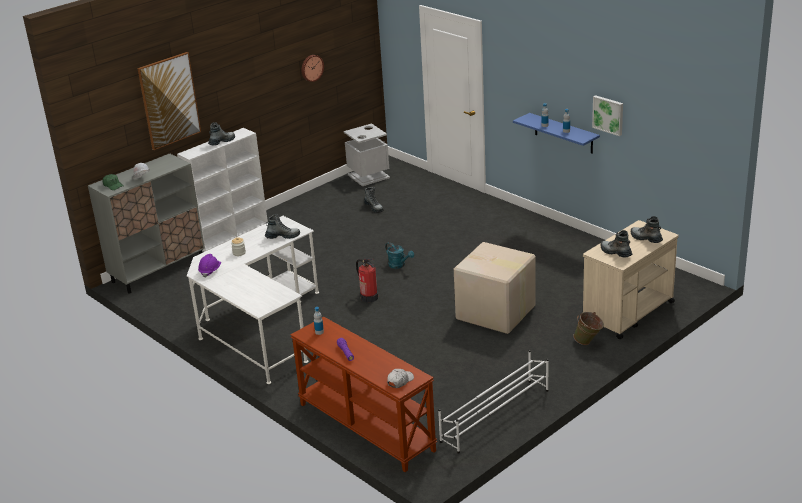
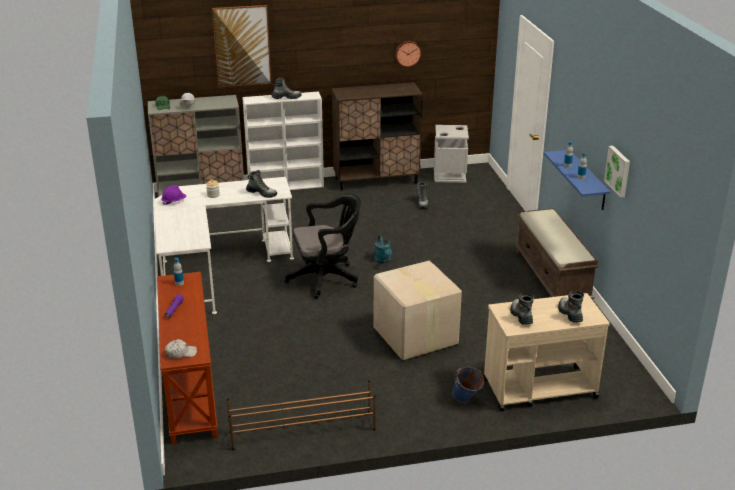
camera: 30 degrees right, 0 degrees up
fire extinguisher [356,258,378,303] -> black office chair [285,193,361,299]
white shoe rack [438,350,549,454] -> brown shoe rack [227,380,376,450]
green bucket [573,312,604,345] -> blue bucket [452,367,484,403]
none -> brown cabinet [332,82,423,191]
none -> brown bench [515,208,599,299]

